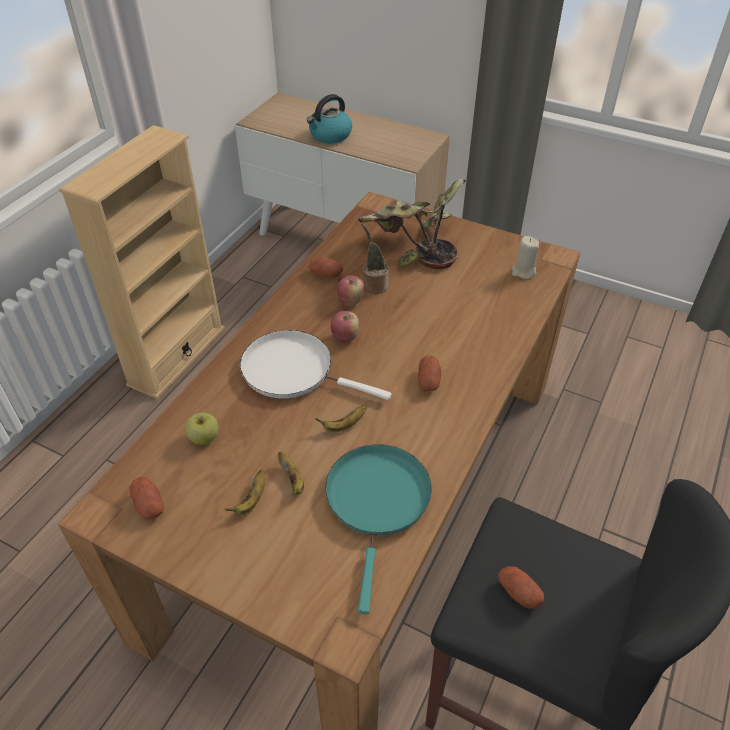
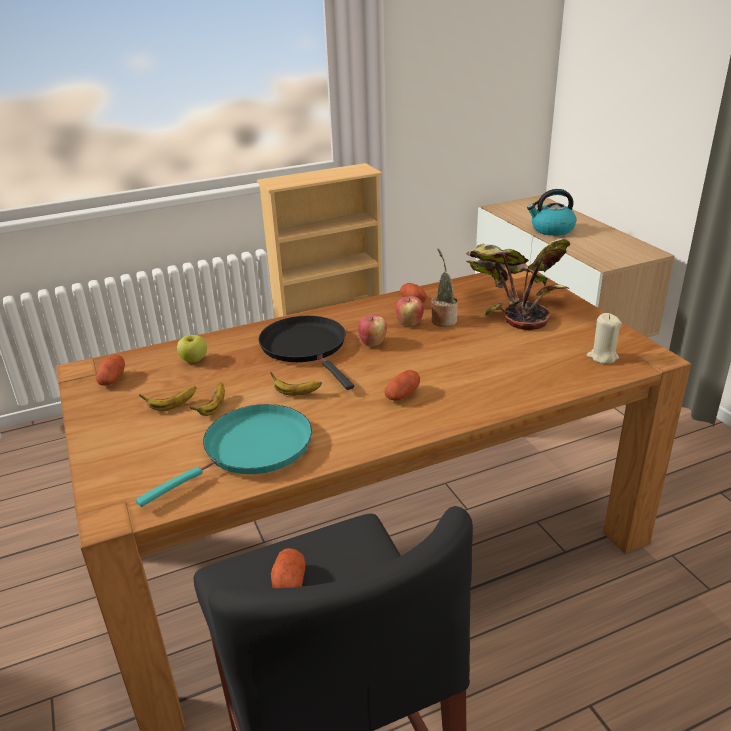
camera: 40 degrees right, 15 degrees down
white frying pan [240,330,391,400] -> black frying pan [258,316,354,390]

